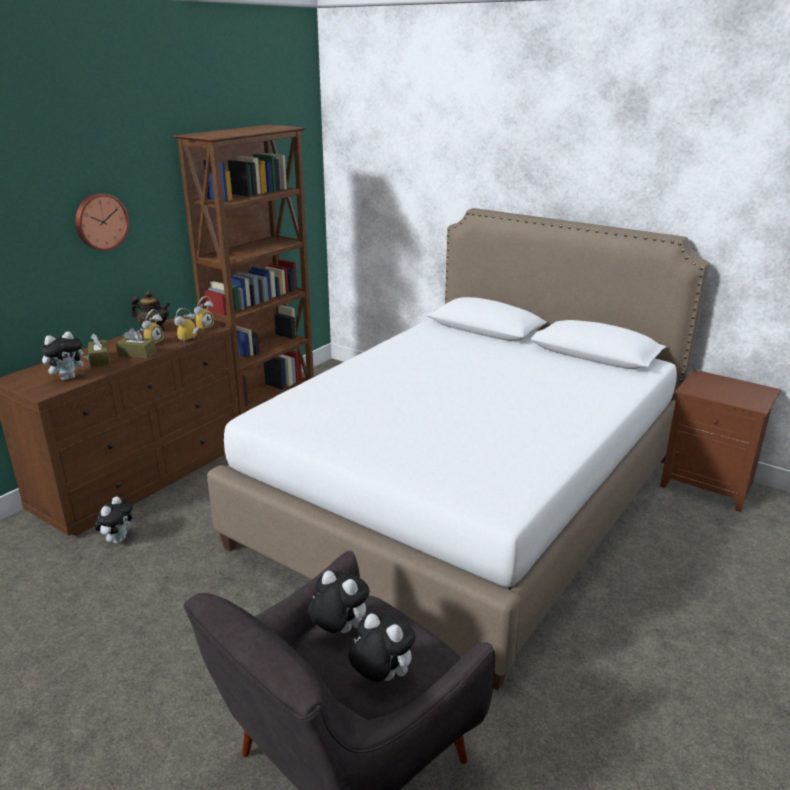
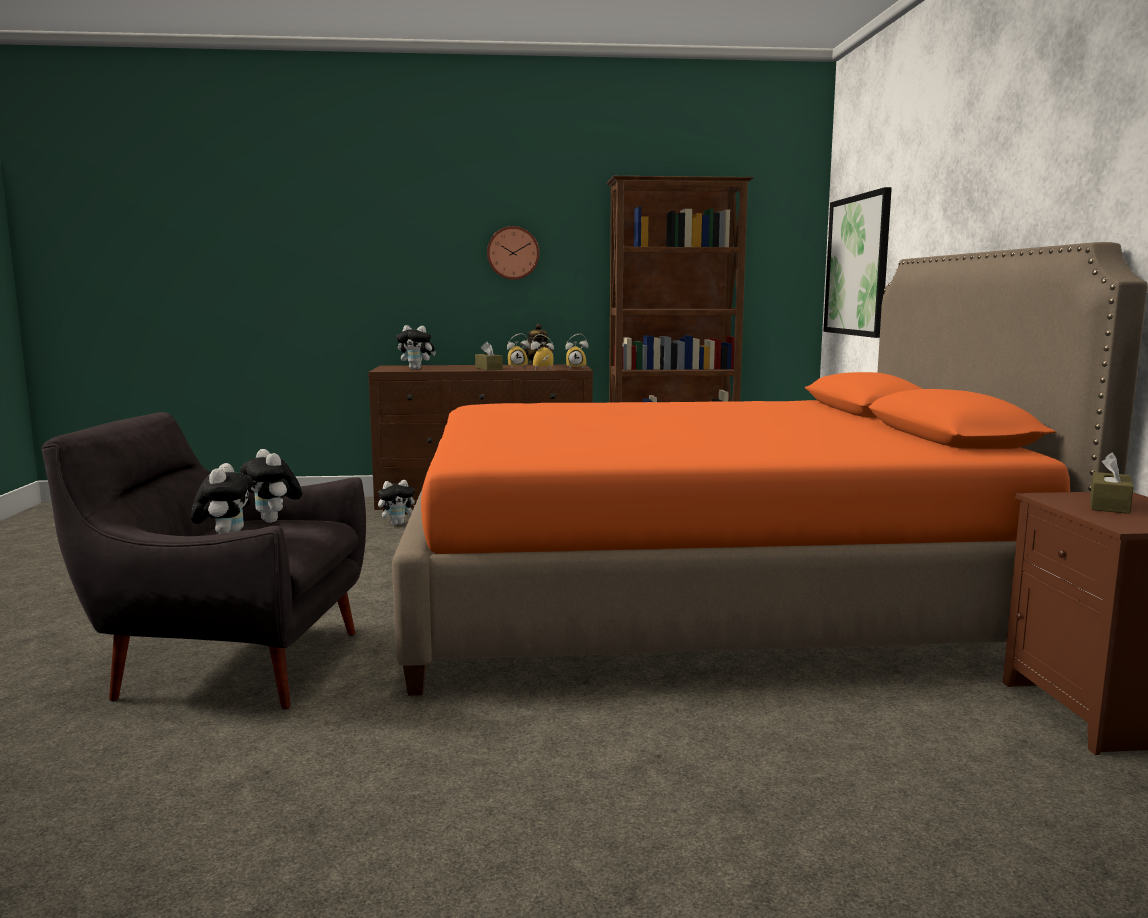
camera: 50 degrees right, 15 degrees down
brown tissue box [88,333,110,367] -> brown tissue box moved to [1090,453,1134,514]
white bed [207,208,710,690] -> orange bed [392,242,1148,696]
plush toy [308,571,370,633] -> plush toy turned 150 degrees clockwise [240,449,303,523]
none -> picture [823,187,892,338]

